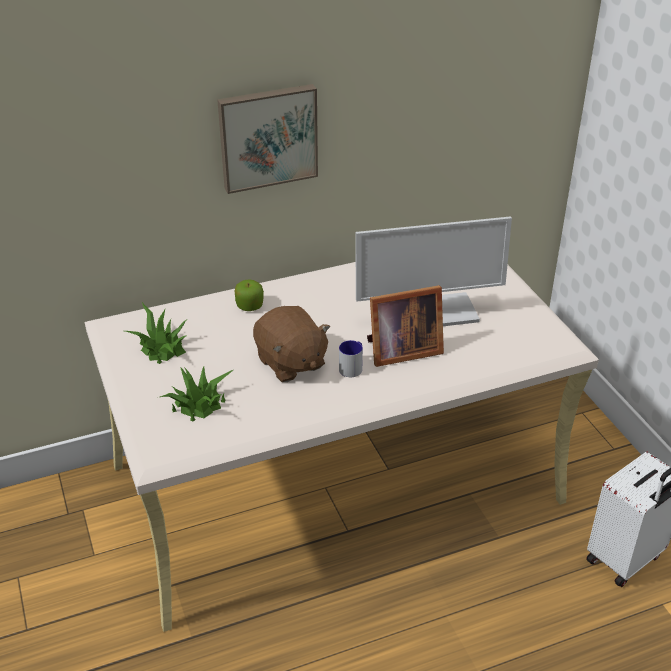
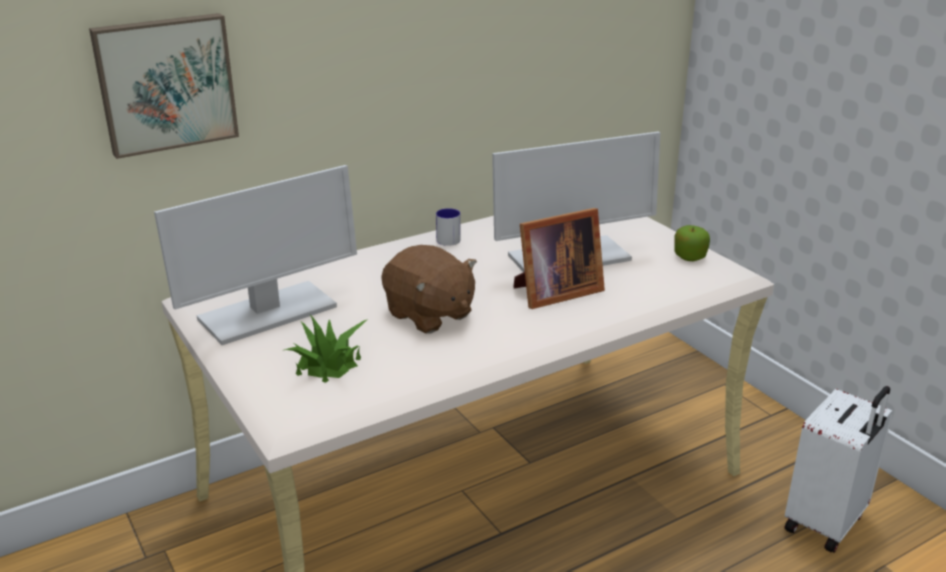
camera: 10 degrees left, 10 degrees down
potted plant [125,302,187,364] -> monitor [154,165,357,345]
picture [217,84,318,194] -> picture moved to [89,13,239,159]
apple [234,279,264,311] -> apple moved to [674,225,710,261]
mug [339,340,363,377] -> mug moved to [436,208,461,246]

